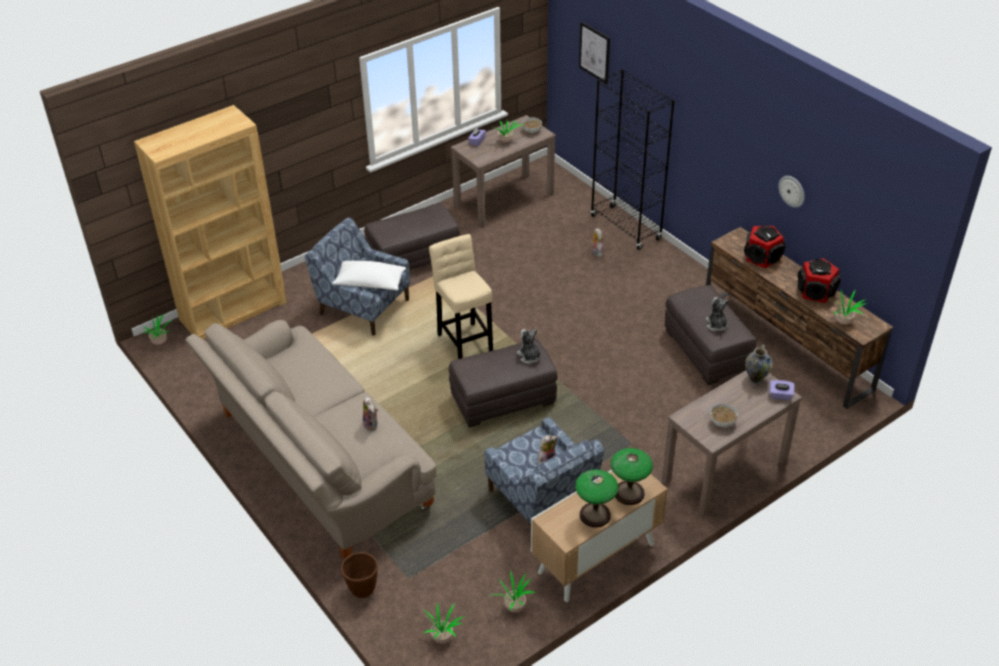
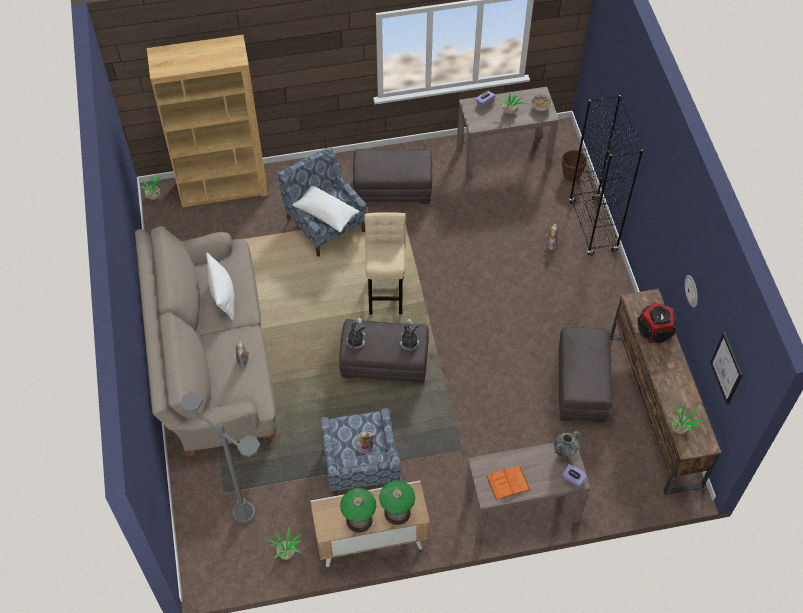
camera: 25 degrees right, 15 degrees up
brown planter [341,552,378,598] -> brown planter moved to [562,150,587,181]
potted plant [424,603,465,644] -> none
picture [579,22,610,84] -> picture moved to [710,332,743,404]
plush toy [706,297,729,331] -> plush toy moved to [346,318,366,349]
bowl [710,404,738,427] -> orange book [486,466,530,501]
speaker [797,258,841,303] -> none
none -> grey floor lamp [180,392,260,523]
none -> white pillow [206,253,234,320]

